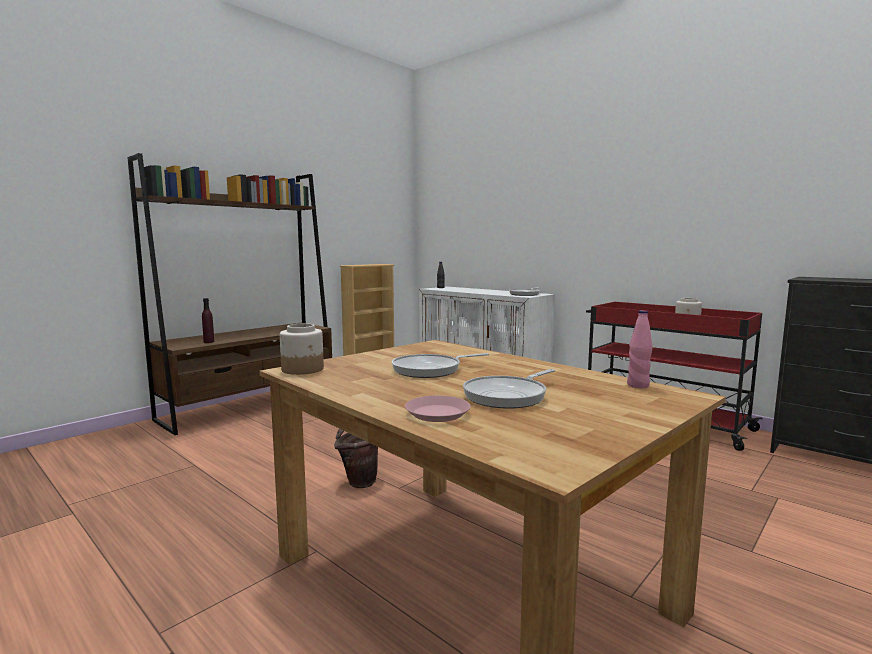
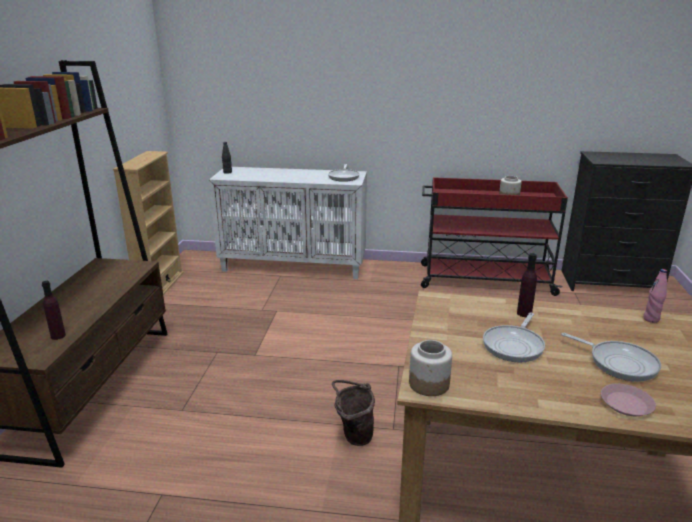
camera: 35 degrees left, 15 degrees up
frying pan [463,369,555,409] -> frying pan turned 60 degrees counterclockwise [561,333,661,382]
none -> purple bottle [517,253,537,317]

